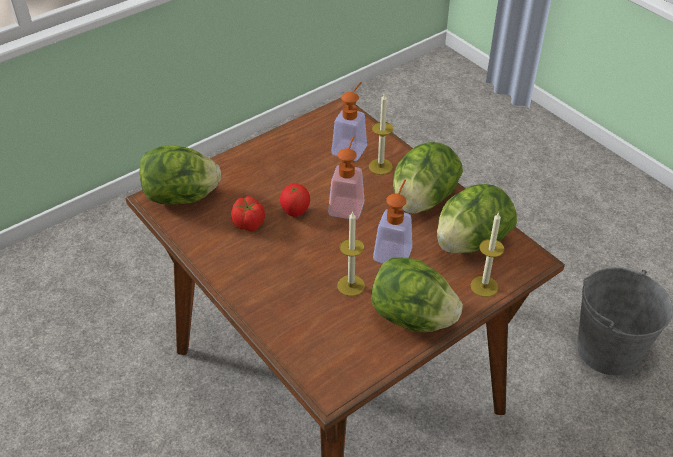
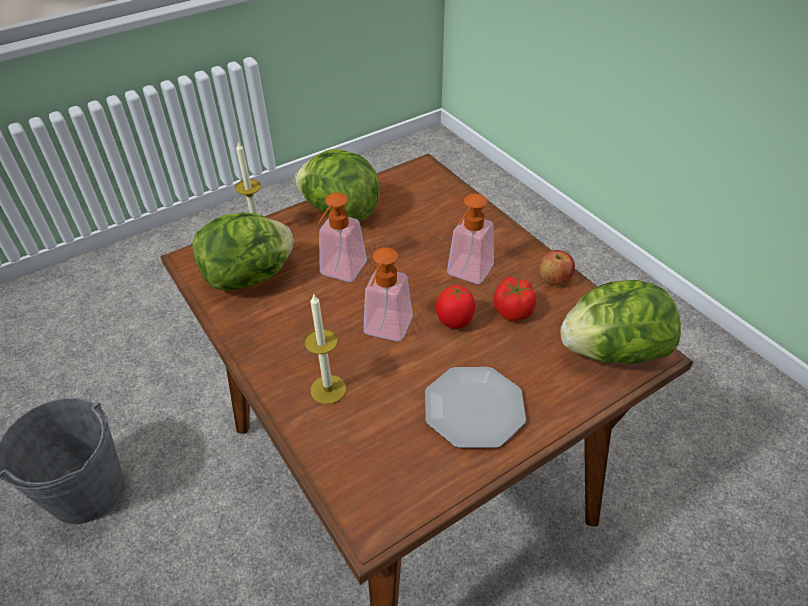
camera: 175 degrees left, 0 degrees up
soap dispenser [331,82,367,161] -> soap dispenser moved to [447,194,494,284]
candle [338,211,365,296] -> none
lettuce [393,142,463,214] -> none
none -> plate [425,367,526,448]
none -> apple [539,250,575,285]

